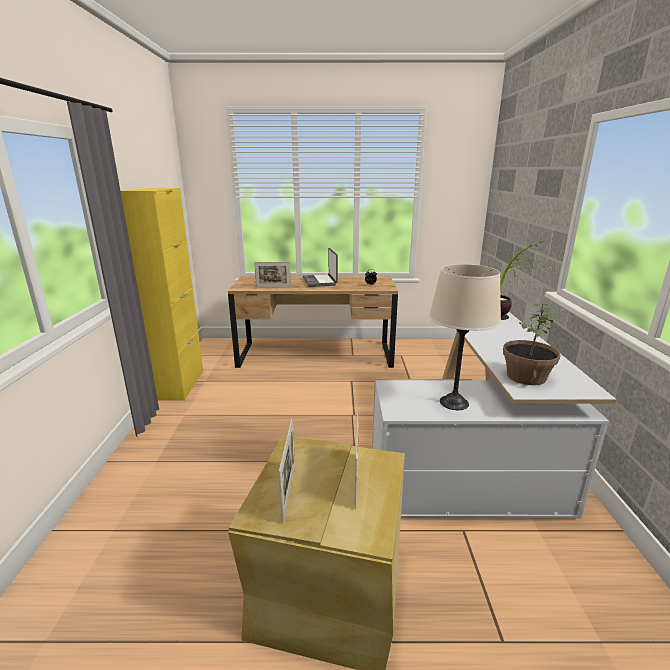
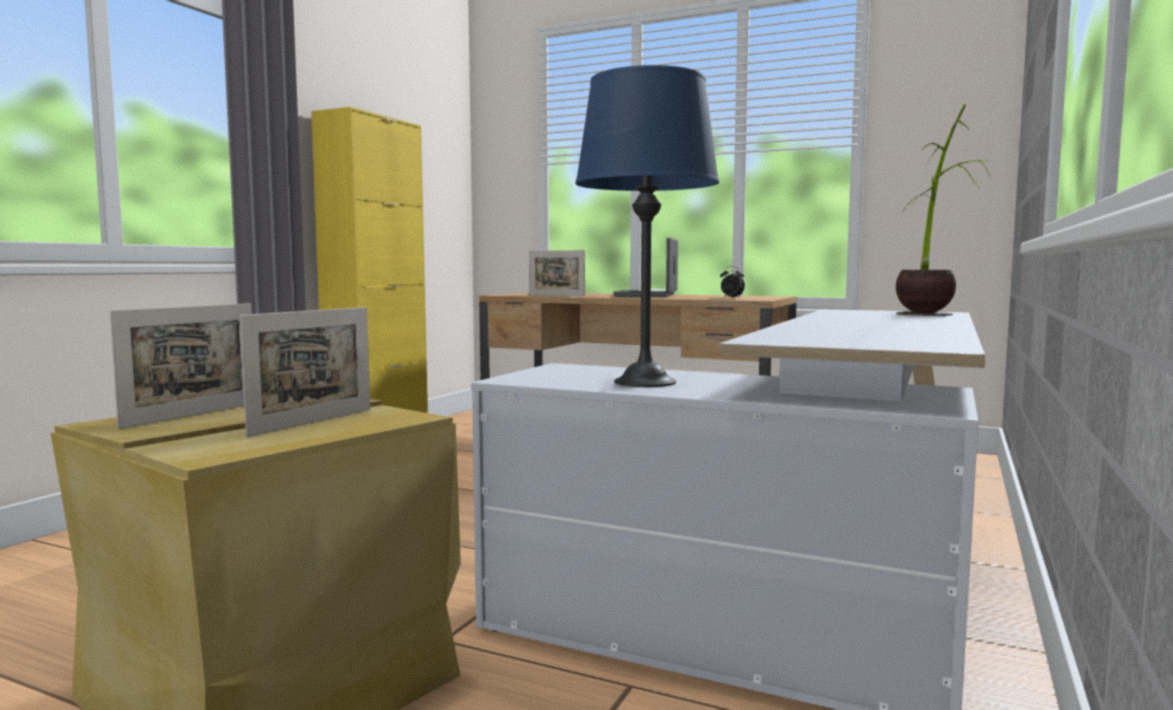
camera: 25 degrees right, 15 degrees down
beige table lamp [429,264,501,410] -> blue table lamp [575,65,719,387]
potted plant [503,304,561,385] -> none

